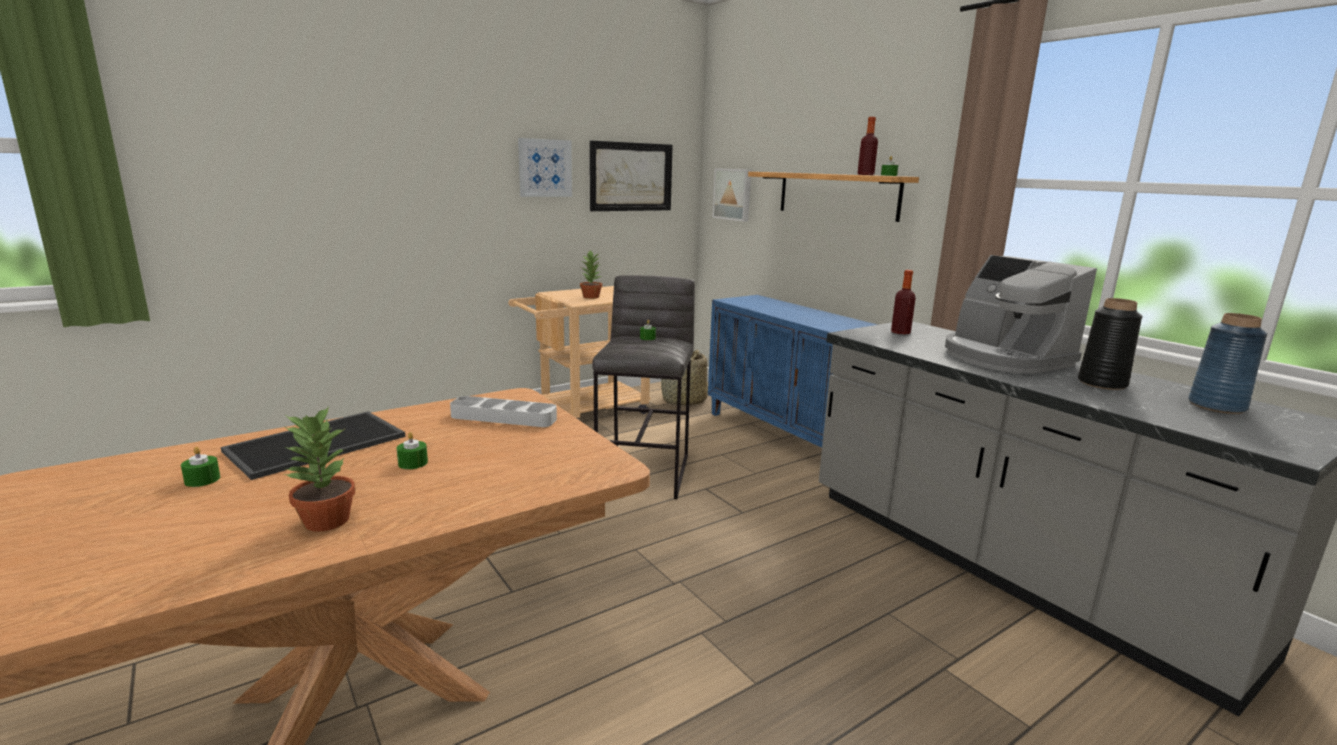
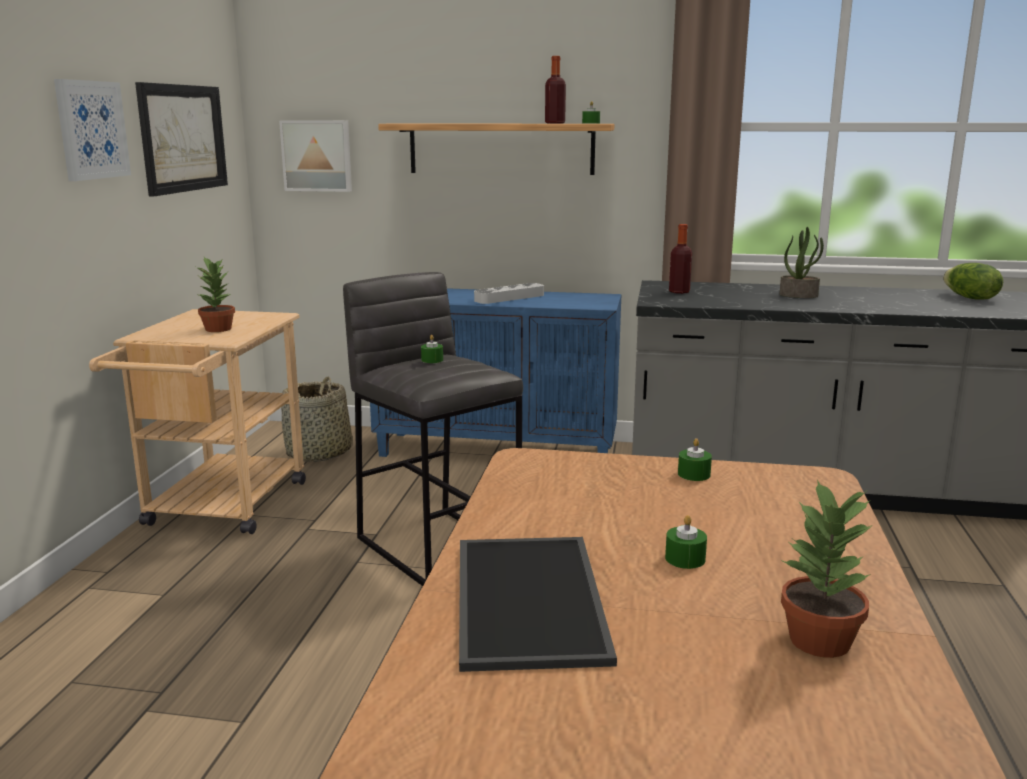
camera: 45 degrees left, 0 degrees up
green candle [181,447,220,487] -> green candle moved to [678,438,712,481]
grey tray [450,396,557,427] -> grey tray moved to [474,283,544,304]
coffee machine [945,255,1097,374] -> potted plant [779,227,824,298]
black vase [1078,298,1143,390] -> none
blue vase [1188,313,1268,414] -> lettuce [943,263,1003,300]

